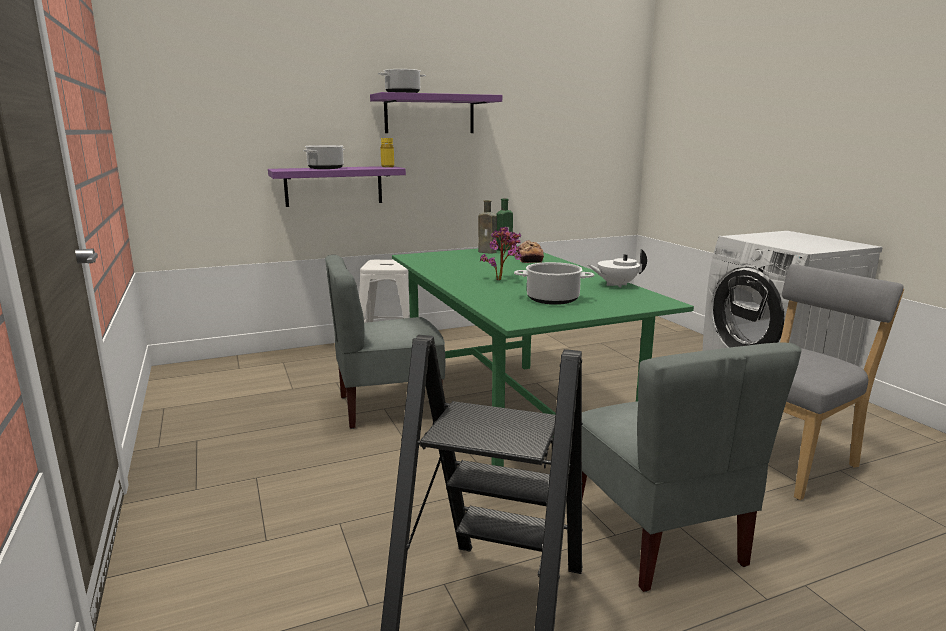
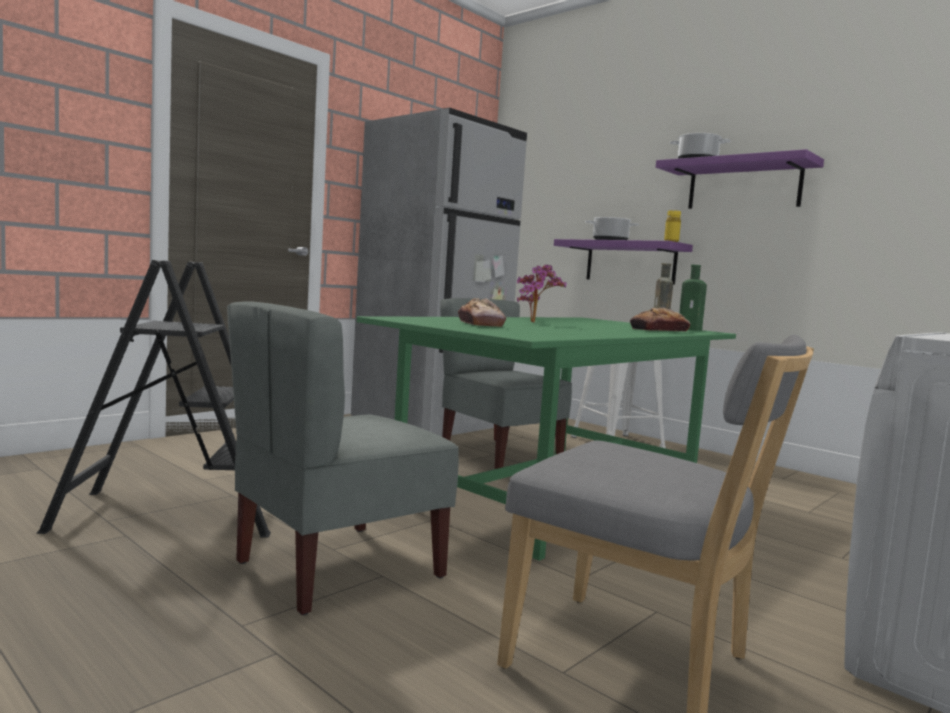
camera: 65 degrees right, 10 degrees down
cooking pot [514,262,595,305] -> bread [458,298,506,327]
white teapot [588,249,647,288] -> none
none -> grey fridge [351,108,527,437]

